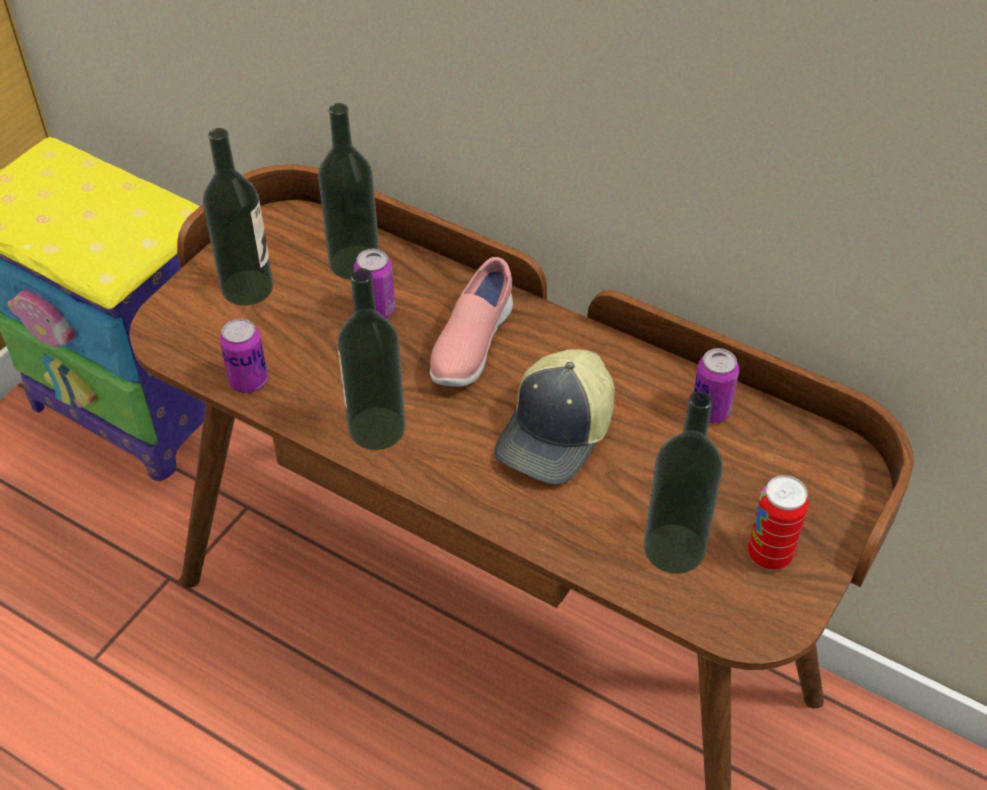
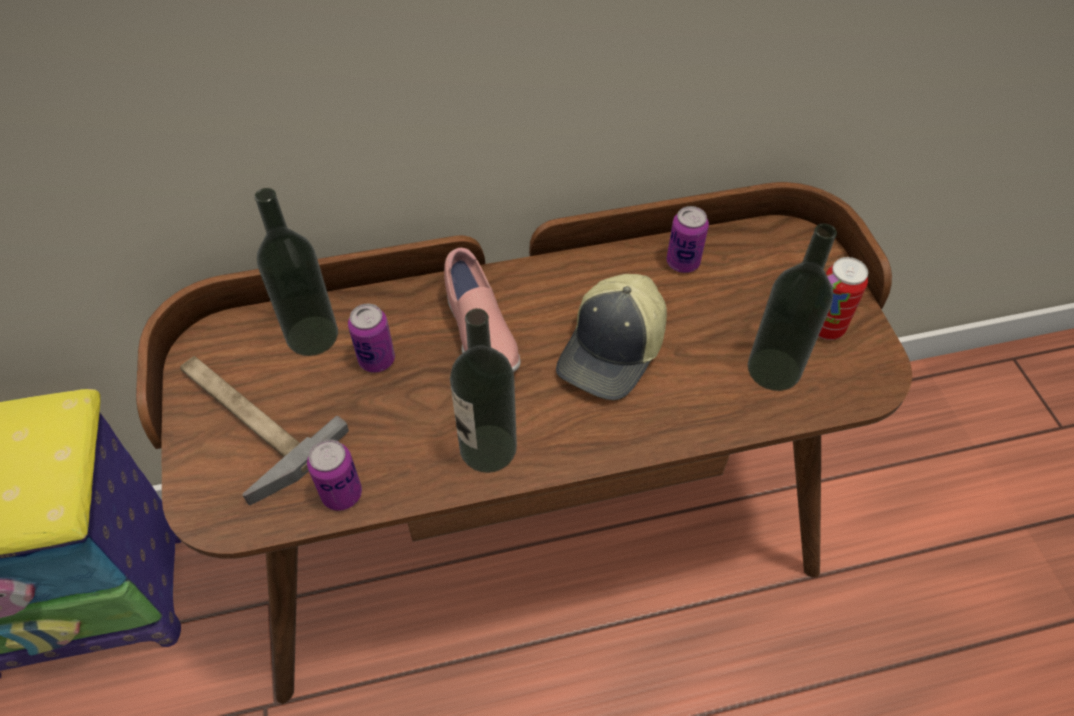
camera: 45 degrees left, 5 degrees up
bottle [203,128,273,306] -> hammer [180,356,349,505]
cap [494,349,615,485] -> cap turned 45 degrees clockwise [556,274,667,400]

